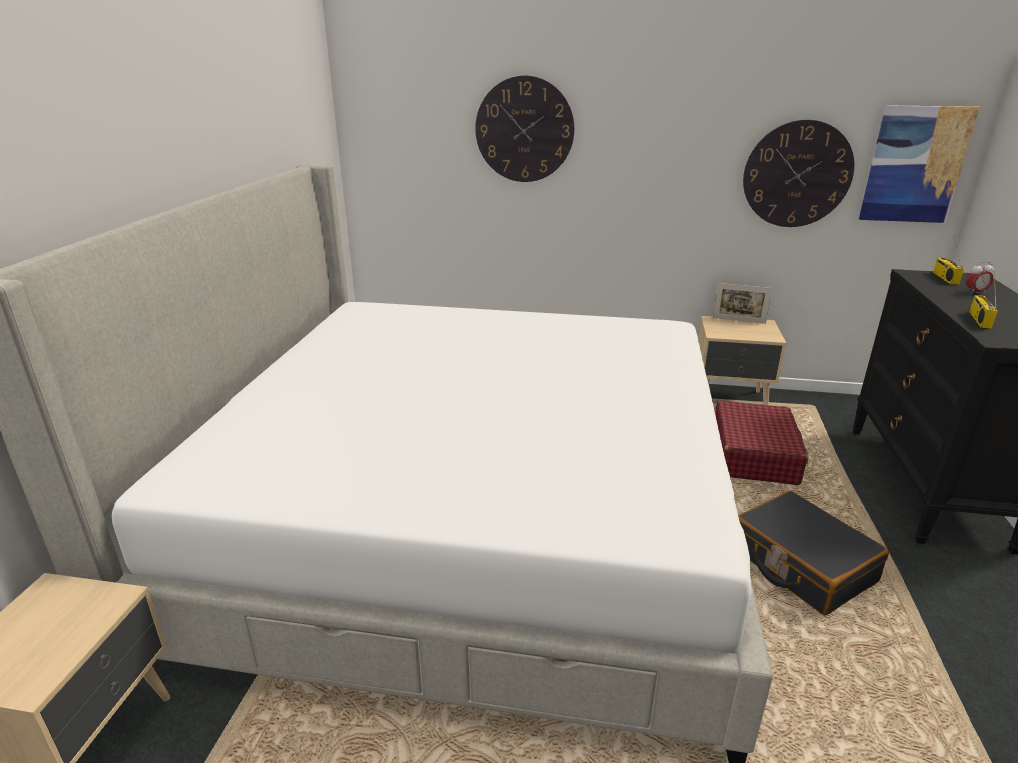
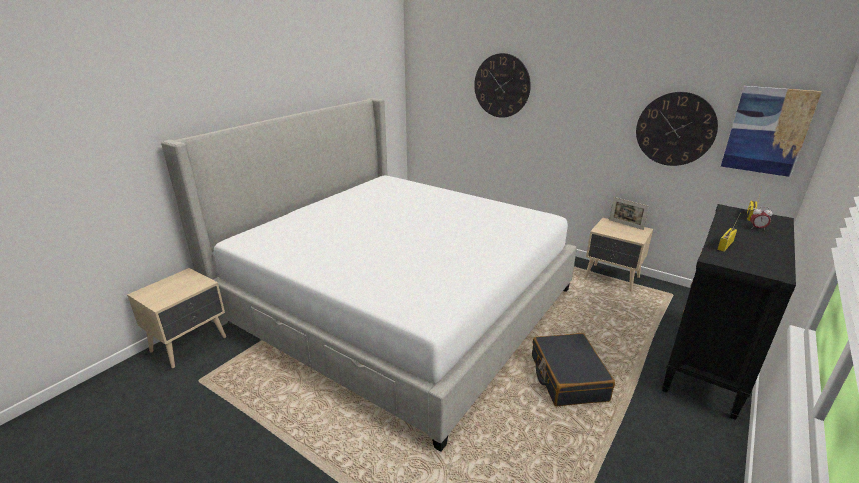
camera: 25 degrees right, 0 degrees up
red suitcase [715,401,808,485] -> none

